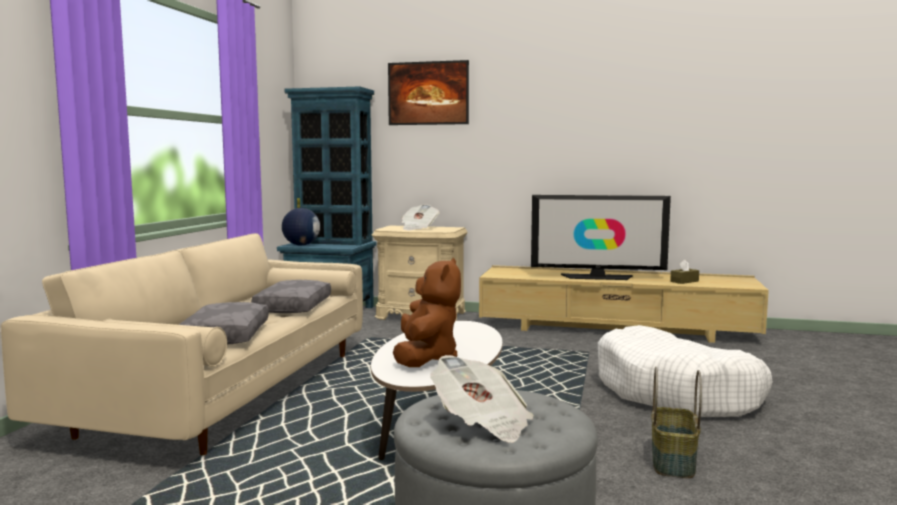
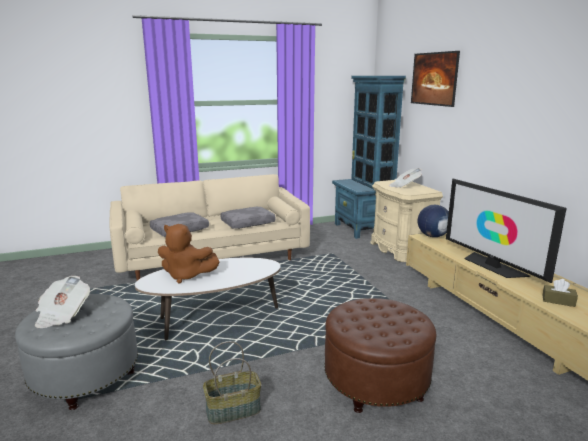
camera: 55 degrees right, 10 degrees up
globe [282,208,320,246] -> globe moved to [418,205,449,237]
brown plush toy [393,258,461,367] -> brown plush toy turned 45 degrees clockwise [158,224,220,283]
white dog bed [598,325,772,417] -> brown ottoman [324,298,436,413]

